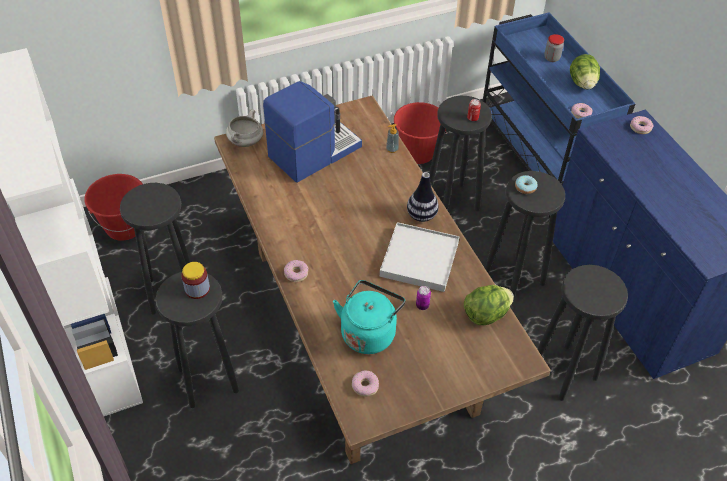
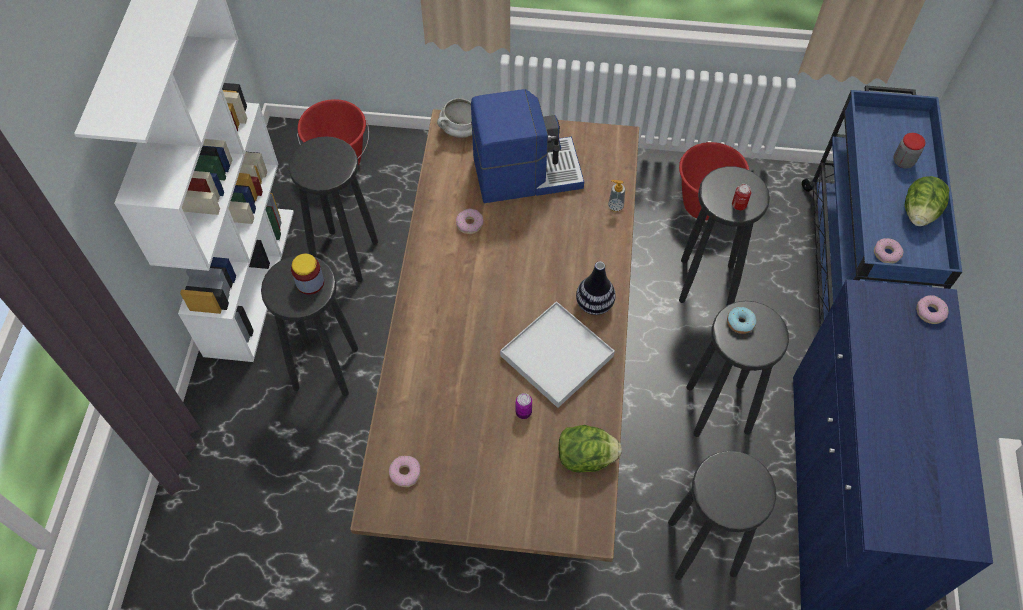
camera: 30 degrees right, 10 degrees up
donut [284,260,308,282] -> donut moved to [456,208,483,234]
turquoise kettle [333,280,405,354] -> none

